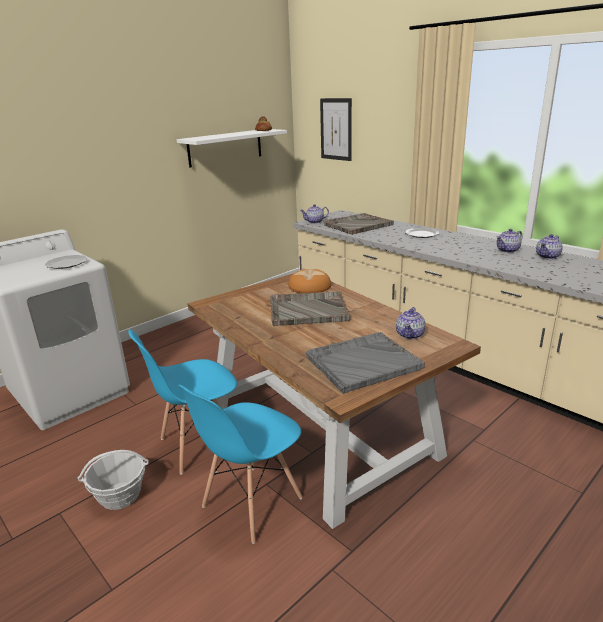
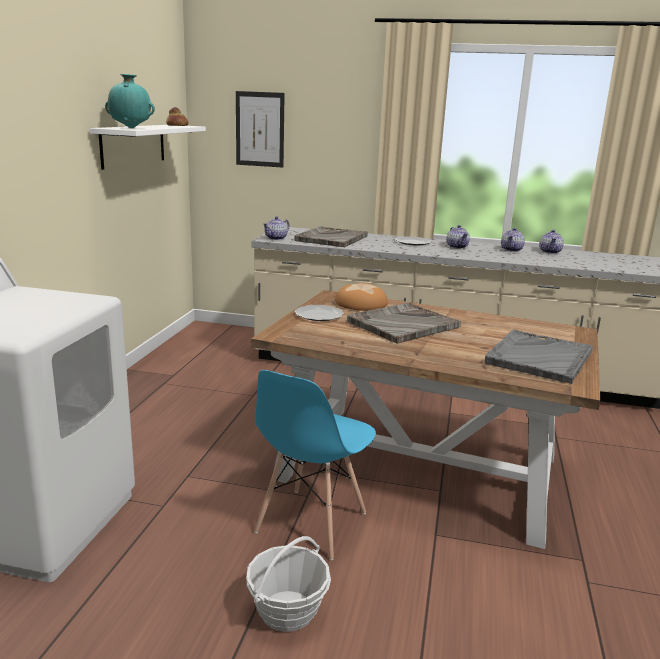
camera: 35 degrees left, 5 degrees down
plate [45,255,88,269] -> plate moved to [295,305,344,321]
blue chair [178,385,303,544] -> none
teapot [396,307,425,339] -> teapot moved to [446,225,470,249]
none -> turquoise vase [105,74,155,128]

